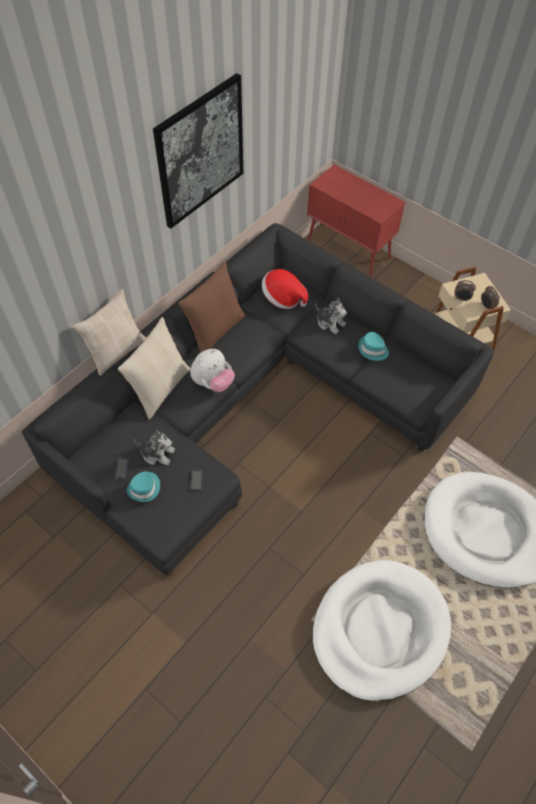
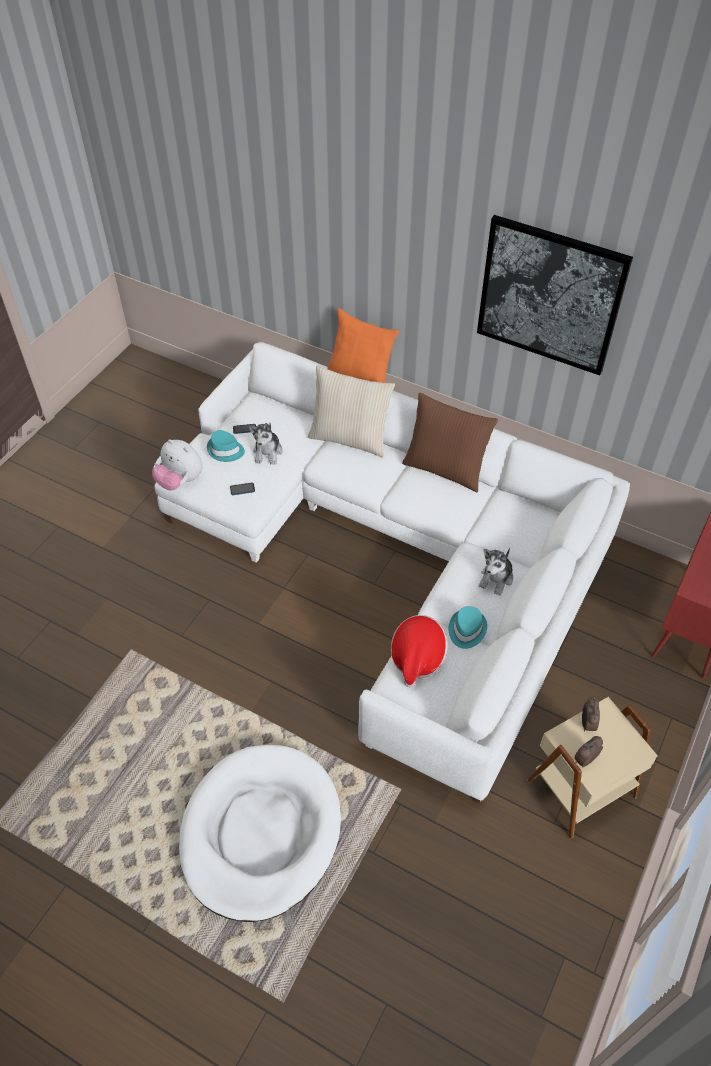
camera: 80 degrees right, 5 degrees down
black sofa [22,223,494,578] -> white sofa [154,342,630,803]
beige pillow [72,289,146,376] -> orange pillow [327,308,399,383]
plush toy [190,349,235,392] -> plush toy moved to [152,439,203,491]
hat [262,269,308,309] -> hat moved to [391,615,448,688]
white dog bed [313,560,451,701] -> none

